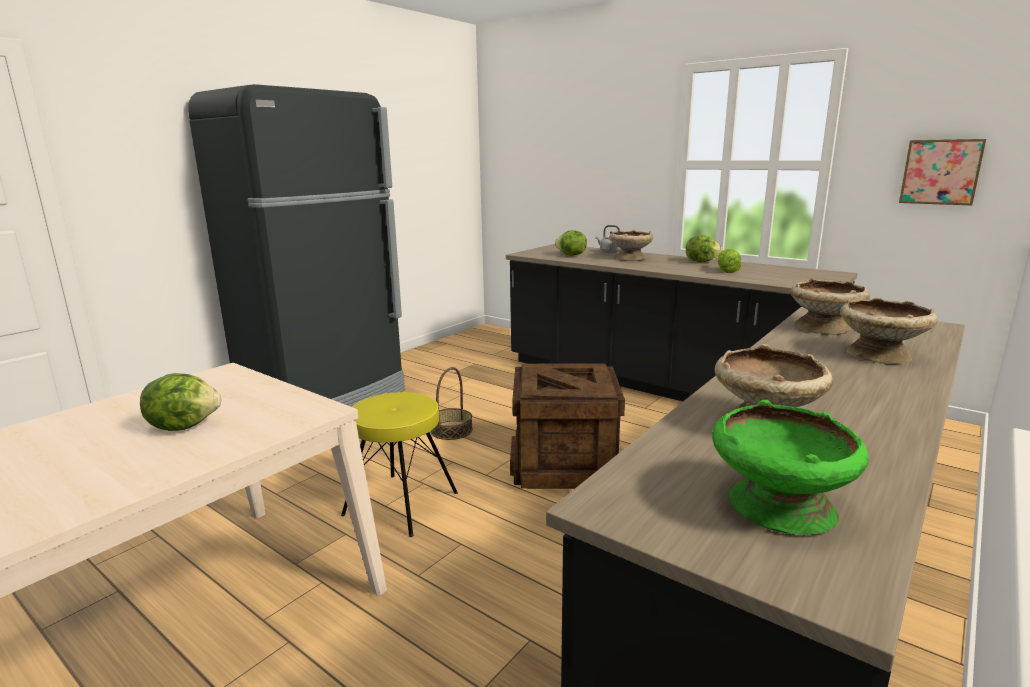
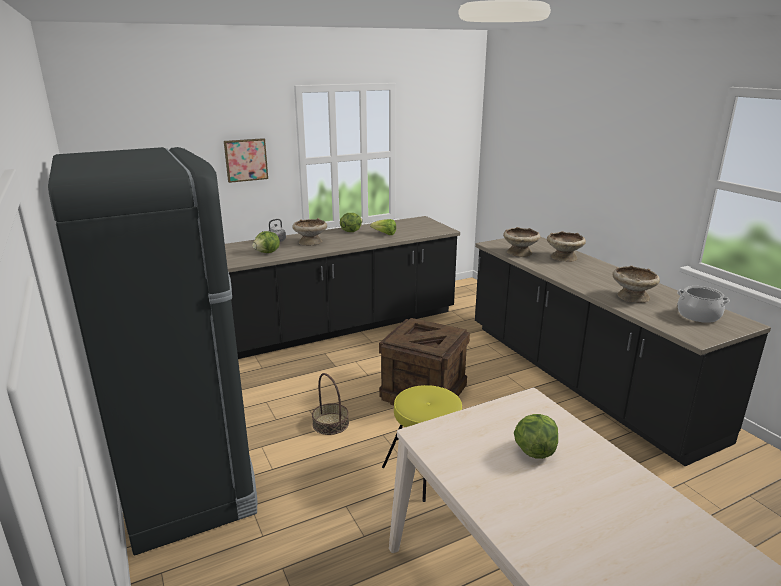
camera: 65 degrees left, 5 degrees up
green bowl [712,400,868,535] -> cooking pot [677,286,730,323]
picture [899,139,986,206] -> picture moved to [224,138,268,183]

